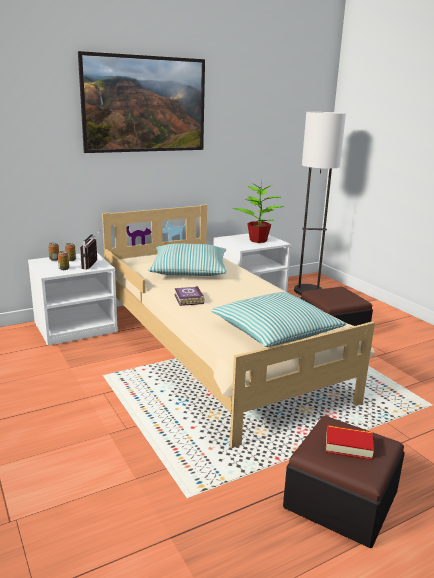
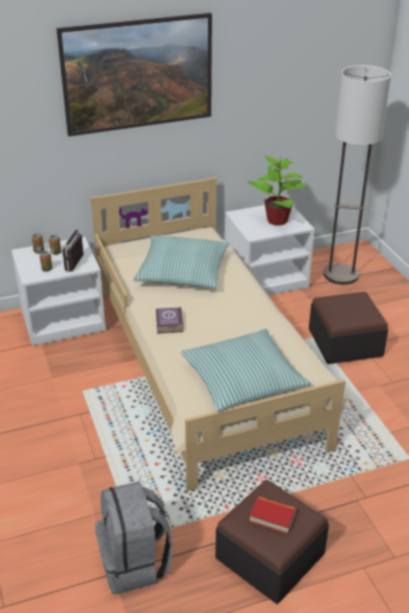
camera: 10 degrees right, 15 degrees up
none -> grey backpack [95,481,173,595]

